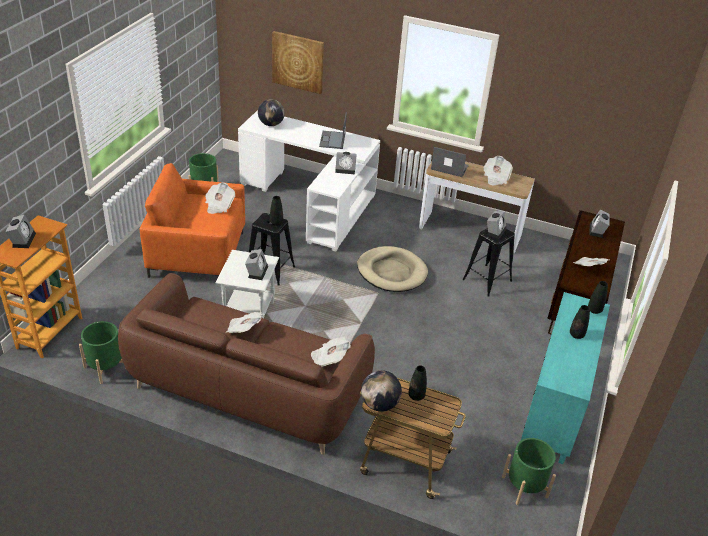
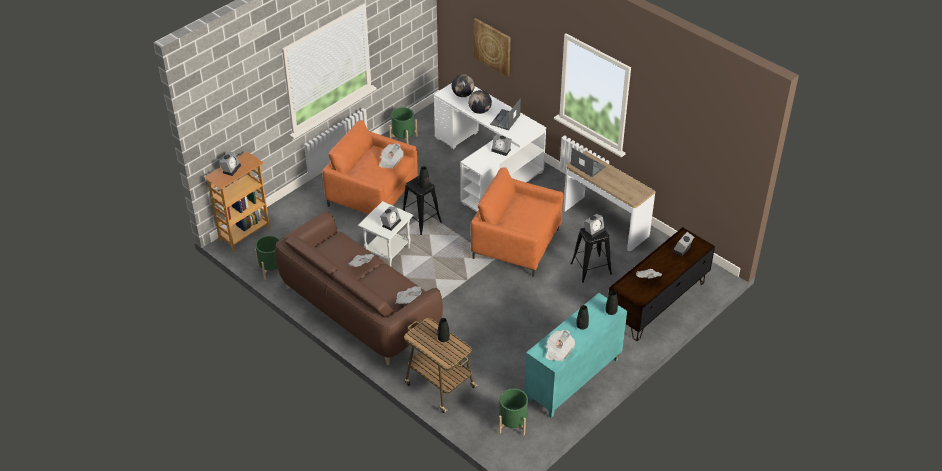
camera: 25 degrees right, 5 degrees up
beige dog bed [357,246,428,292] -> orange armchair [471,167,563,277]
globe [361,370,402,412] -> globe moved to [468,90,492,114]
newspaper [483,156,513,185] -> newspaper moved to [546,330,575,362]

